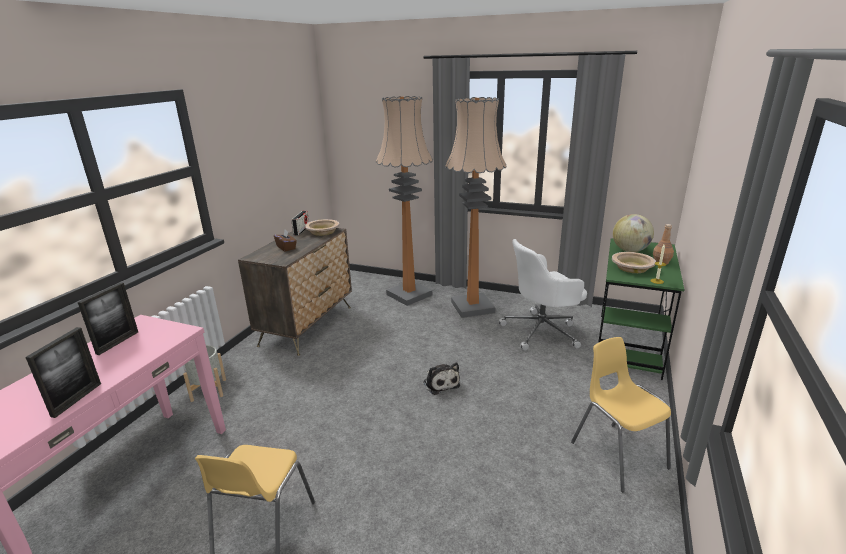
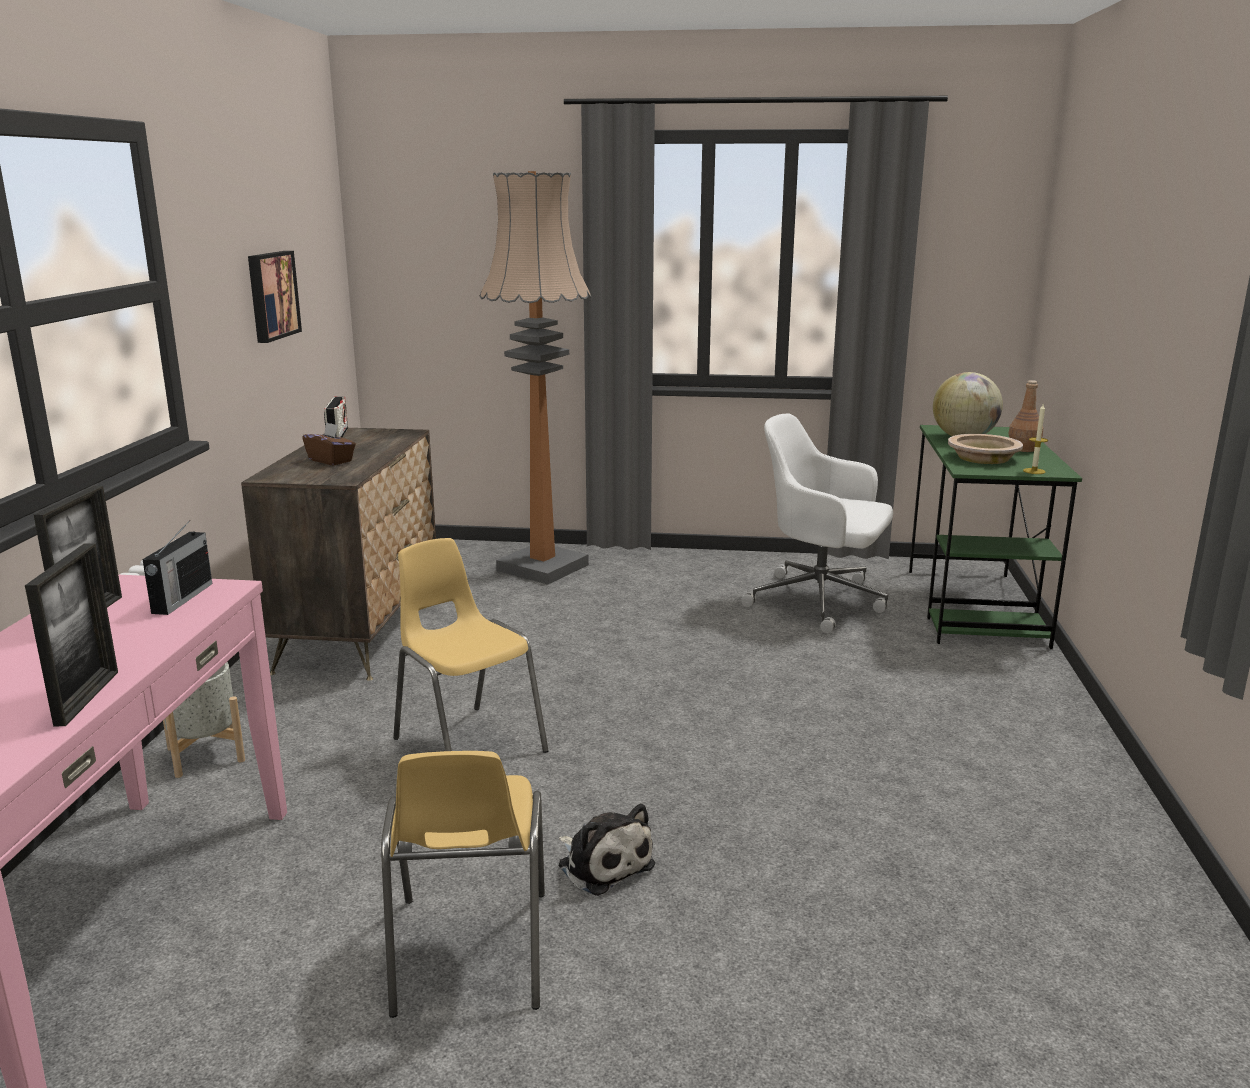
camera: 15 degrees left, 5 degrees down
beige bowl [305,219,339,236] -> none
plush toy [423,362,460,395] -> plush toy moved to [558,804,655,896]
floor lamp [445,97,506,318] -> none
white office chair [499,239,587,351] -> white office chair turned 60 degrees clockwise [741,414,893,633]
yellow chair [571,337,671,492] -> yellow chair moved to [393,538,549,753]
none -> radio [142,520,212,615]
none -> picture [248,251,302,343]

